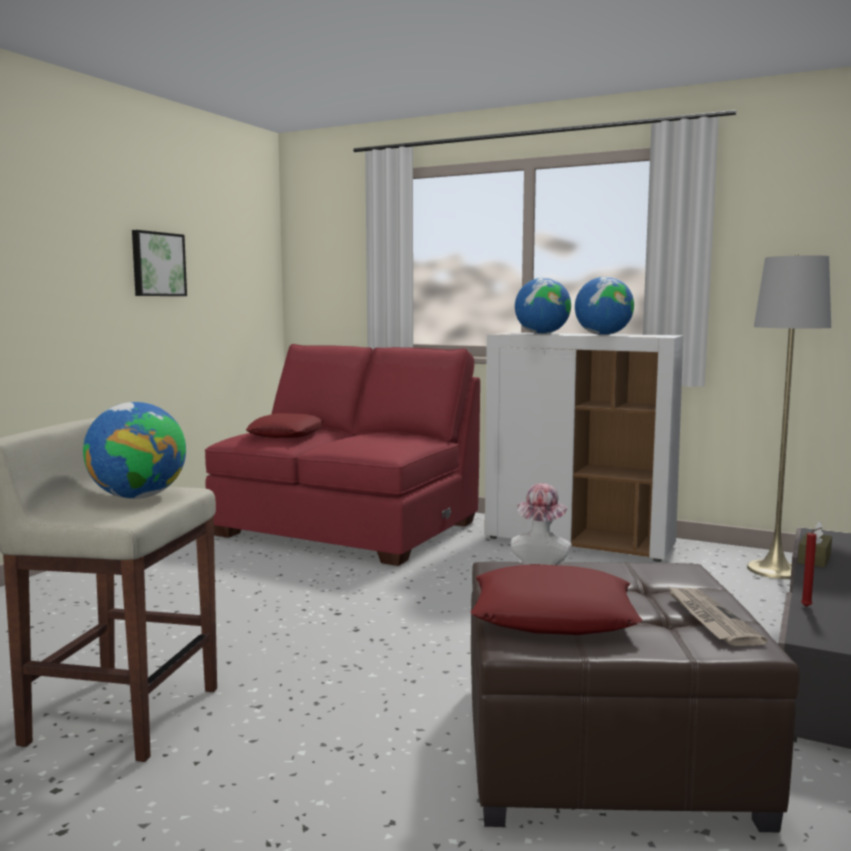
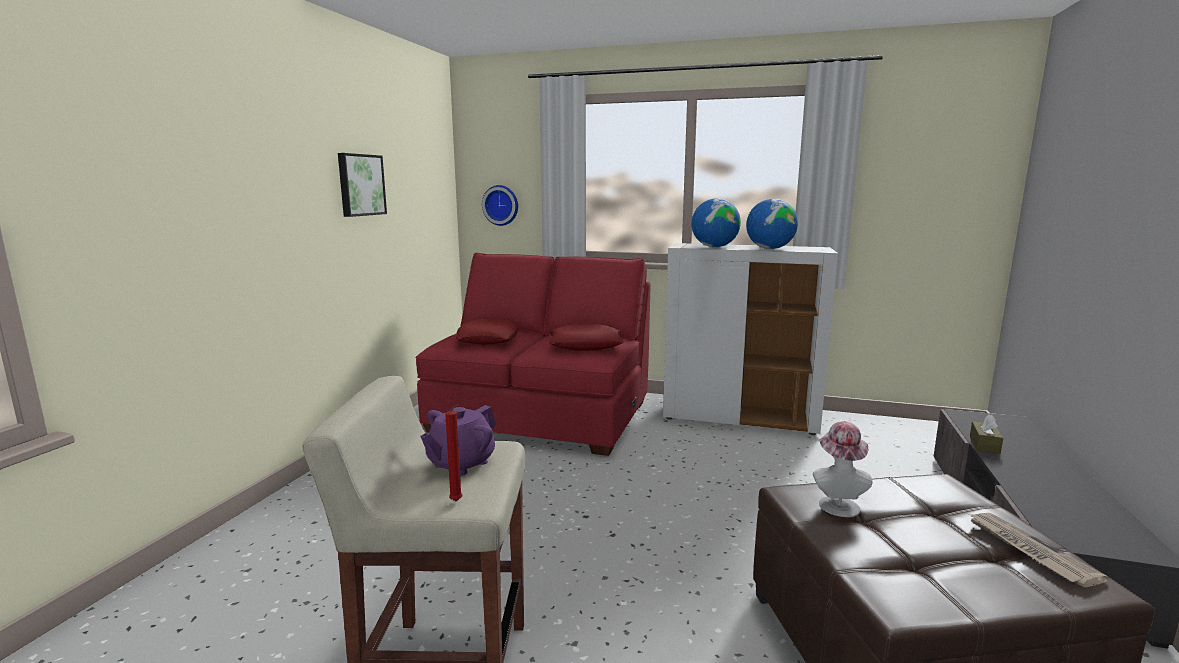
camera: 10 degrees left, 5 degrees up
globe [83,402,186,499] -> purple teapot [421,405,496,476]
red pillow [471,564,643,635] -> red pillow moved to [549,324,624,351]
grey floor lamp [747,255,831,579] -> none
red candle [801,527,822,607] -> red candle moved to [445,404,462,501]
none -> wall clock [482,185,518,226]

